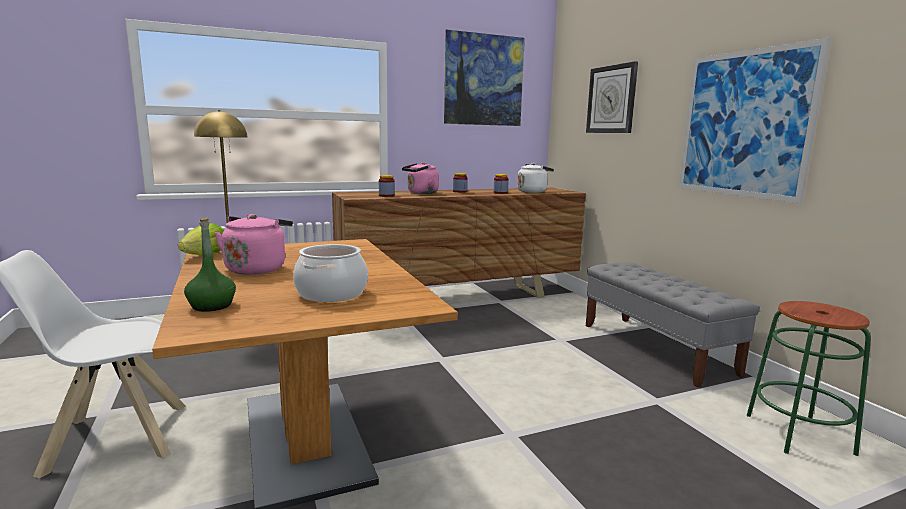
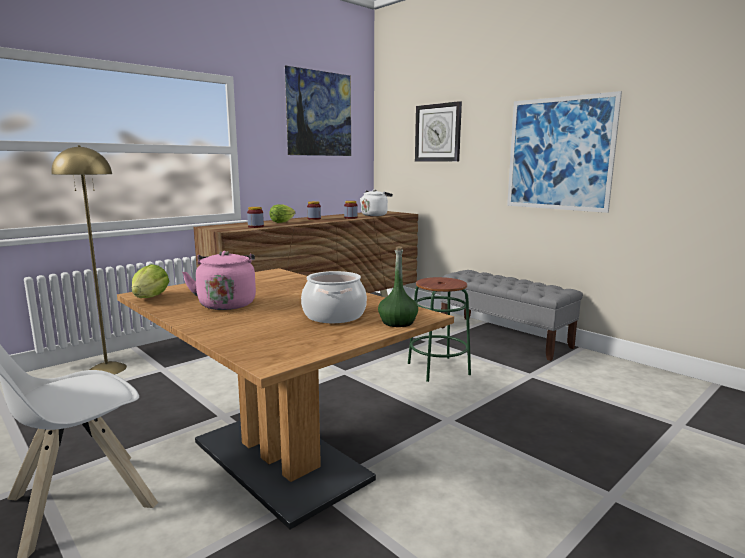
camera: 20 degrees left, 0 degrees up
green bottle [184,217,236,312] -> green bottle moved to [378,246,418,327]
pink kettle [402,162,439,194] -> lettuce [269,204,295,223]
green stool [747,301,871,456] -> green stool moved to [408,277,471,382]

